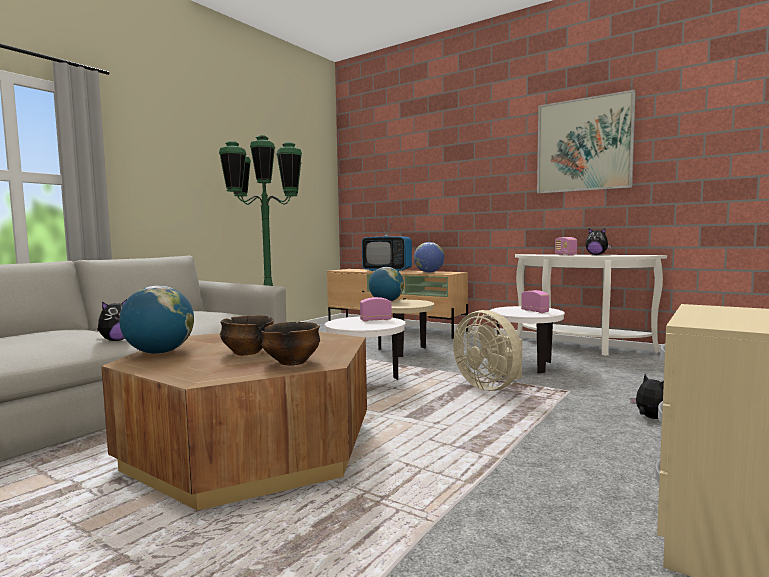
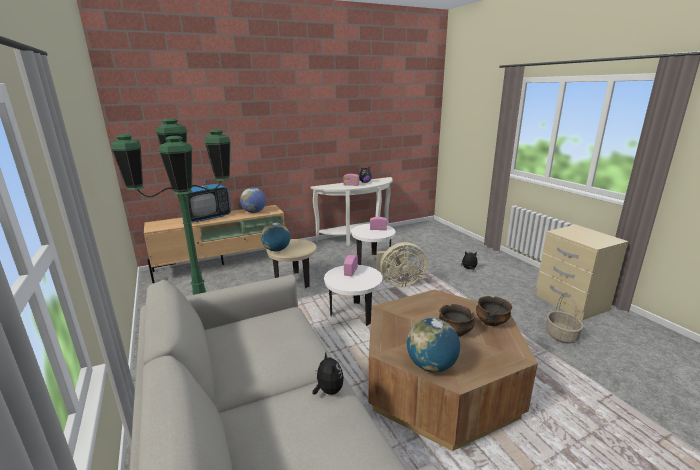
camera: 60 degrees left, 15 degrees up
picture [537,90,636,194] -> none
none -> basket [546,293,584,344]

